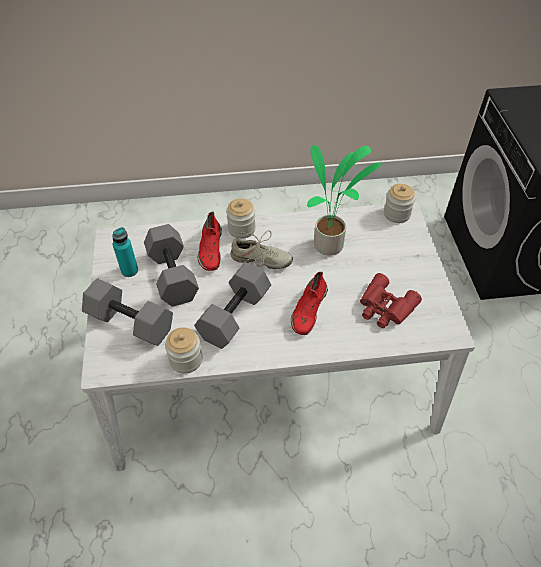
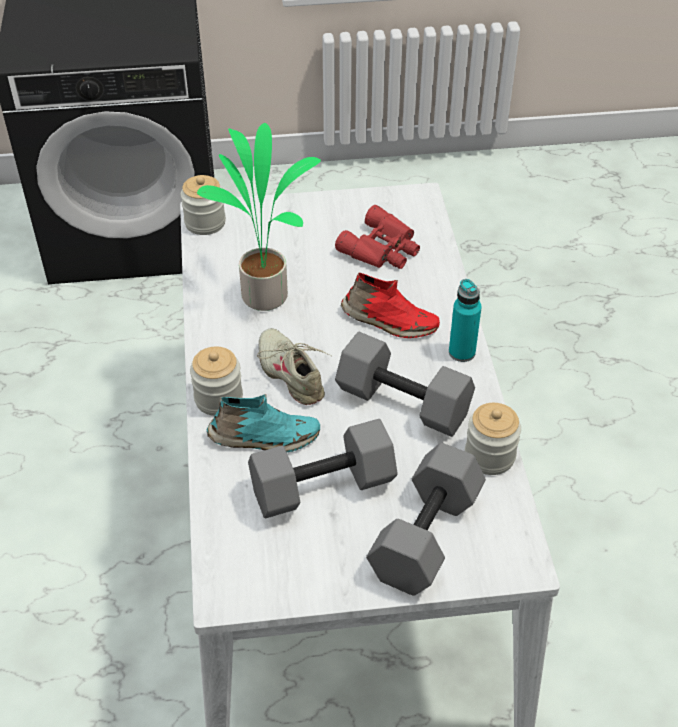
camera: 90 degrees left, 5 degrees down
turquoise bottle [112,227,138,277] -> turquoise bottle moved to [449,279,482,362]
red shoe [198,211,222,271] -> turquoise shoe [207,394,320,452]
beige shoe [230,230,293,269] -> beige shoe turned 45 degrees counterclockwise [257,328,332,405]

